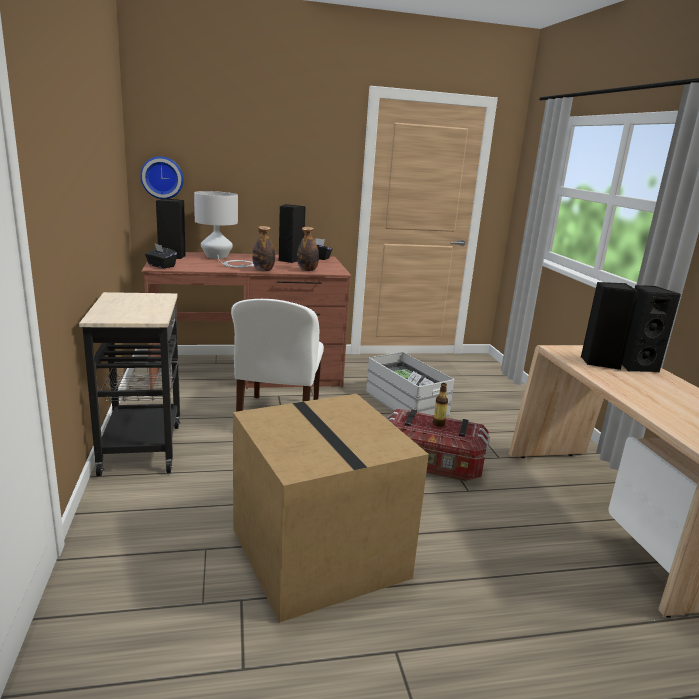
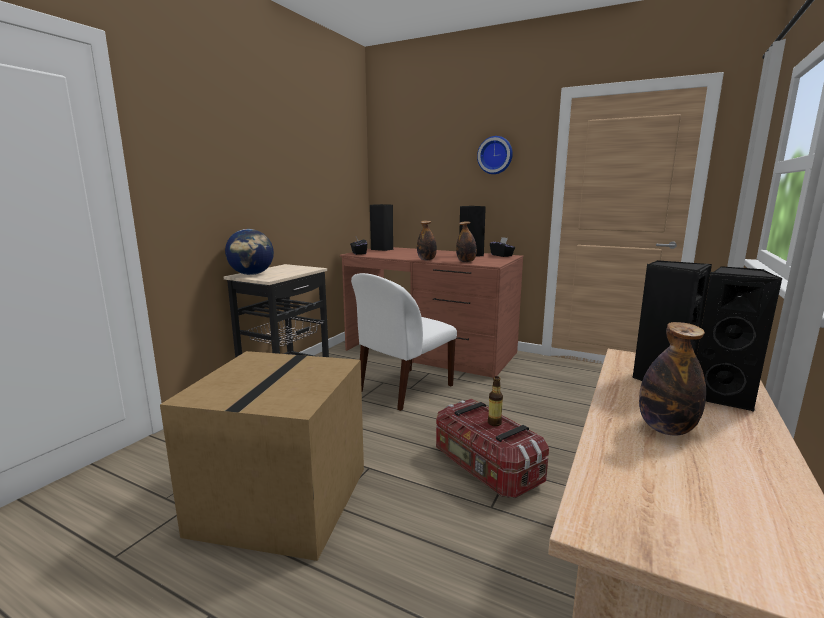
camera: 40 degrees right, 5 degrees down
wall clock [140,156,184,199] -> wall clock moved to [477,136,513,174]
white table lamp [194,191,254,268] -> none
grey storage box [366,352,454,417] -> none
none -> globe [225,229,274,275]
none -> bottle [639,322,706,436]

